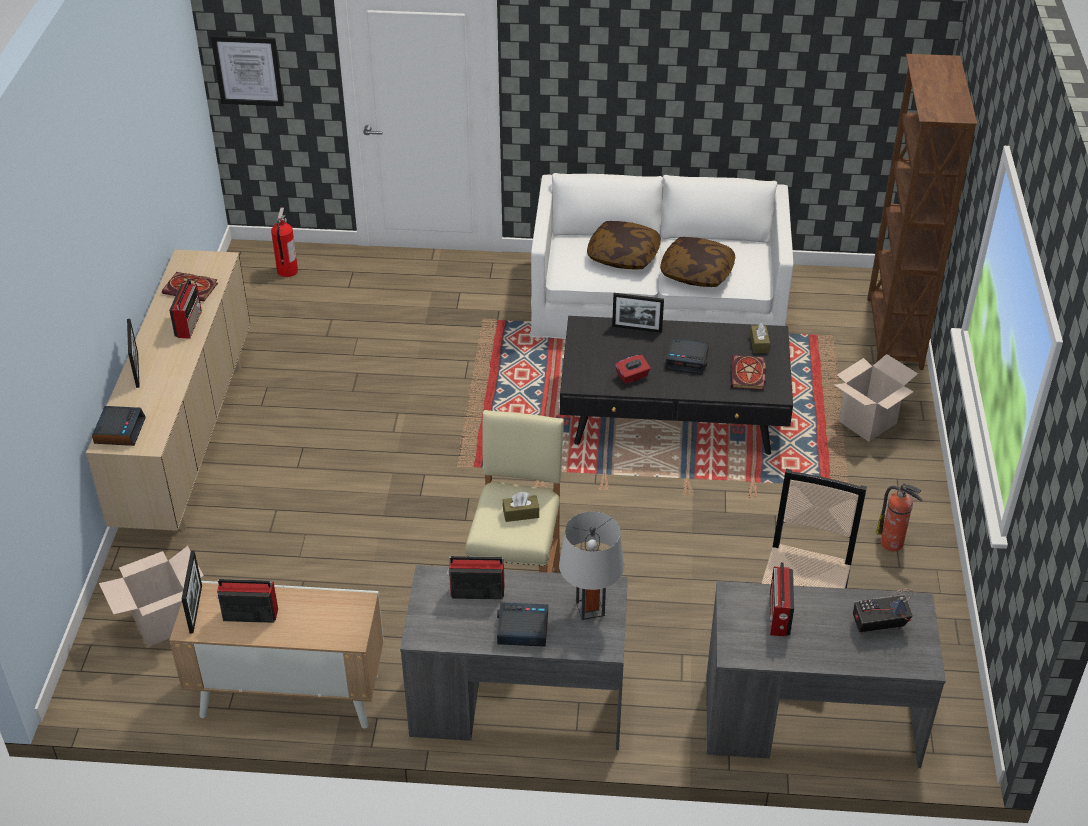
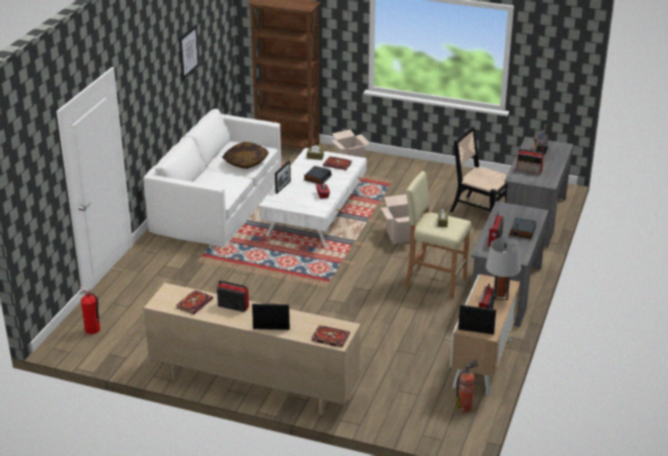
camera: 75 degrees left, 10 degrees down
alarm clock [92,406,146,446] -> book [311,325,350,347]
cardboard box [99,546,204,647] -> cardboard box moved to [381,194,420,244]
picture [211,35,284,106] -> picture moved to [179,25,200,80]
grey table lamp [559,511,624,620] -> grey table lamp moved to [486,238,521,300]
black coffee table [560,316,793,455] -> white coffee table [259,148,367,248]
pillow [587,221,661,270] -> none
fire extinguisher [876,483,922,551] -> fire extinguisher moved to [456,360,479,412]

